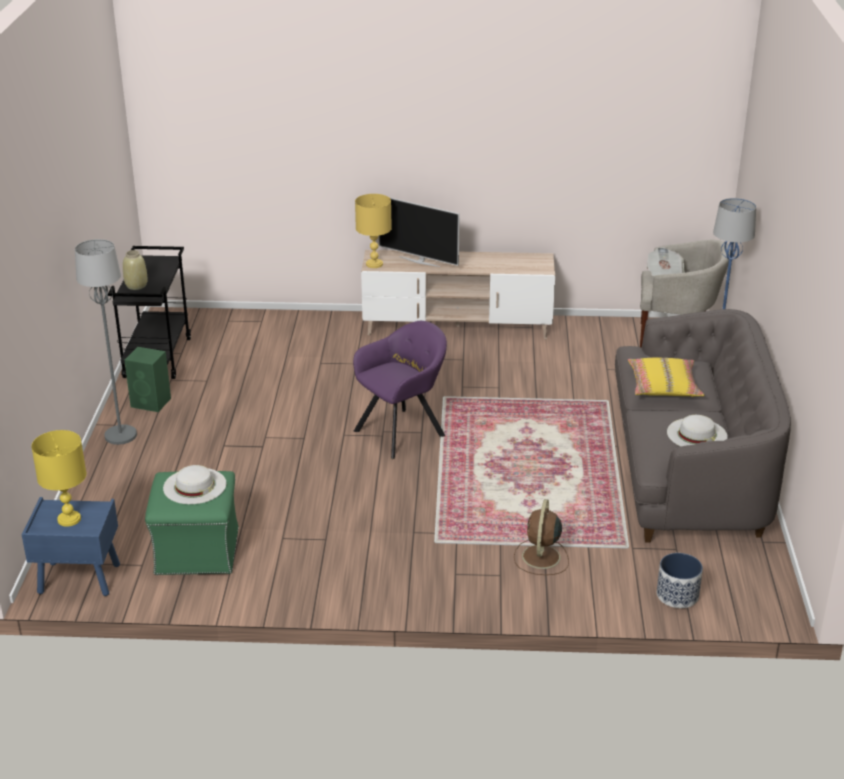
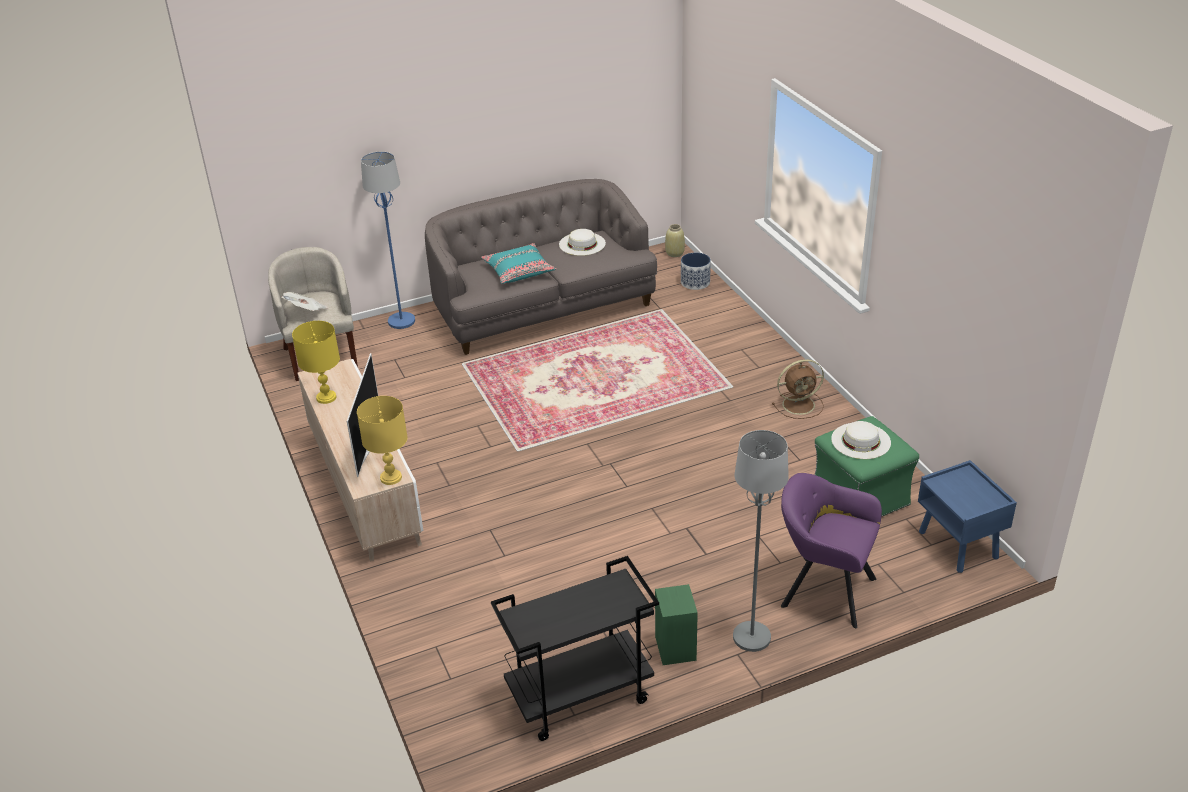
camera: 115 degrees left, 5 degrees up
yellow table lamp [31,430,87,527] -> yellow table lamp moved to [292,321,340,404]
beige vase [123,250,148,290] -> beige vase moved to [665,224,685,257]
purple armchair [353,321,447,459] -> purple armchair moved to [781,473,882,628]
brown fan [514,499,569,575] -> brown fan moved to [772,359,824,419]
yellow pillow [628,358,704,397] -> turquoise pillow [481,243,556,284]

